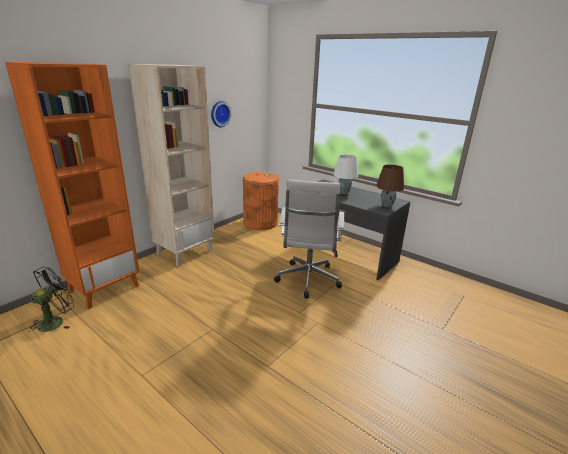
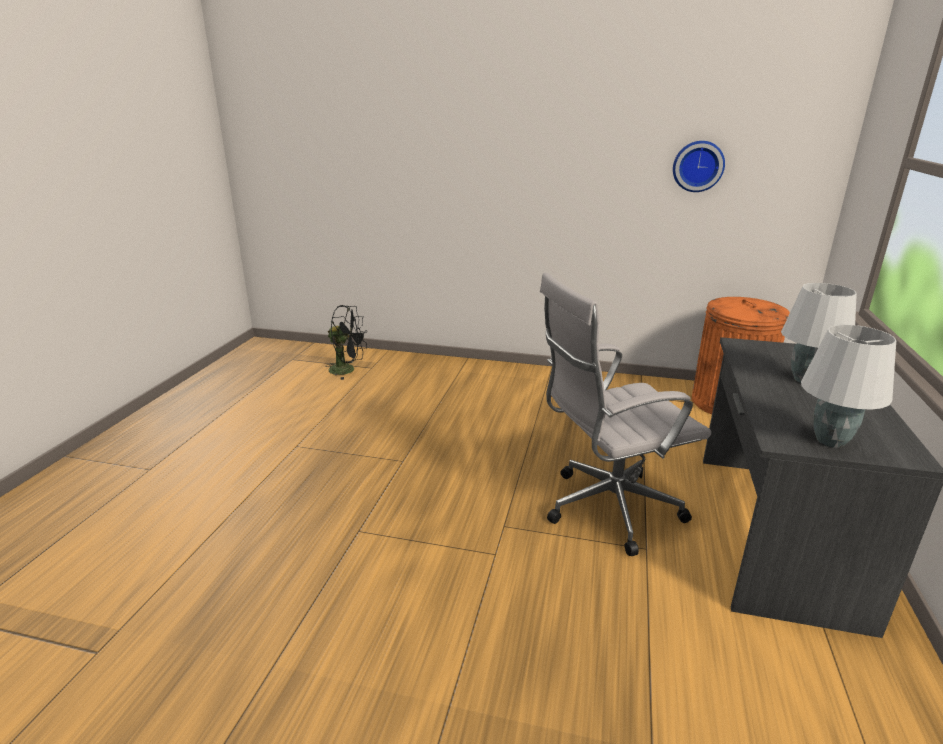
camera: 65 degrees right, 0 degrees up
orange bookcase [5,62,139,309] -> none
beige bookcase [128,64,215,266] -> none
brown table lamp [376,165,404,207] -> white table lamp [801,325,896,448]

